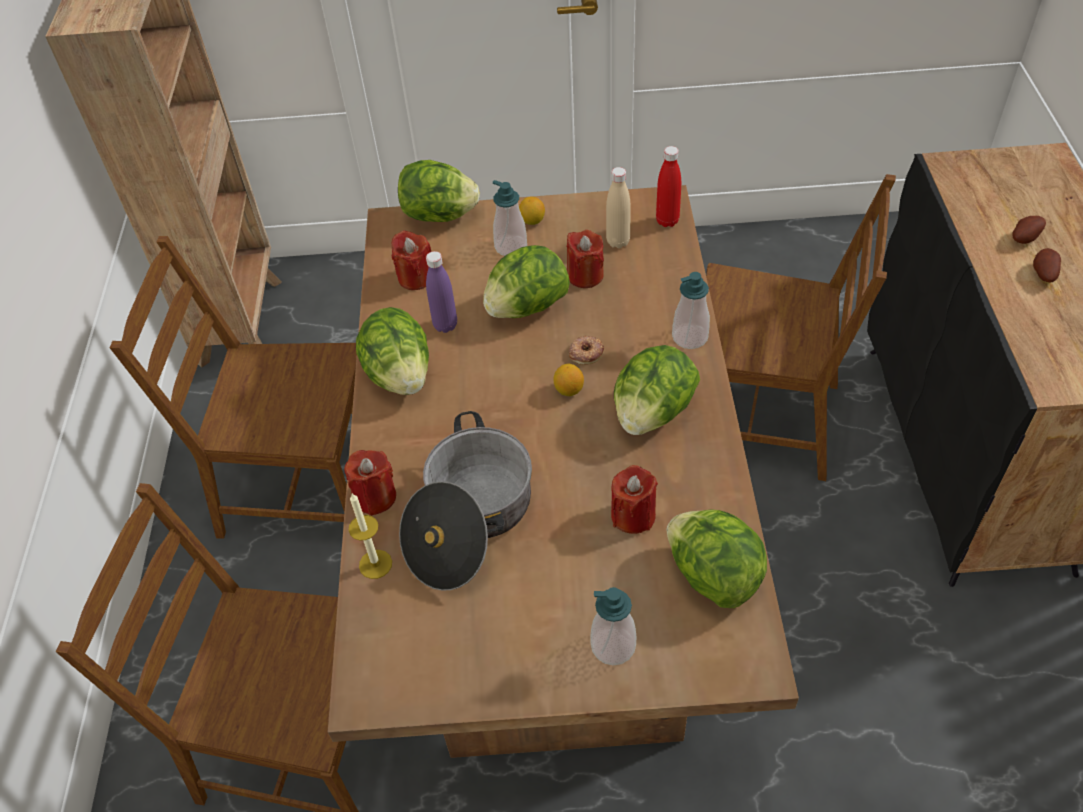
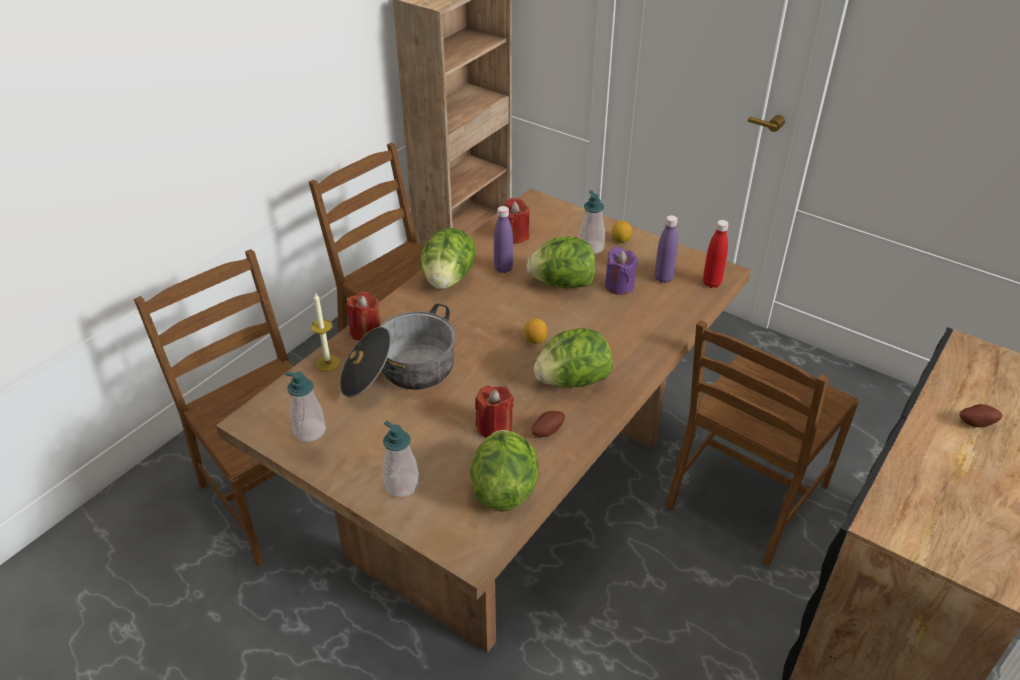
camera: 35 degrees right, 10 degrees down
lettuce [398,160,480,222] -> none
red candle [567,230,604,288] -> purple candle [605,246,637,295]
donut [568,336,604,365] -> none
beige bottle [606,167,631,248] -> purple bottle [654,215,678,283]
soap dispenser [672,272,710,349] -> soap dispenser moved to [285,371,326,442]
brown chair [706,174,896,481] -> brown chair turned 75 degrees clockwise [665,320,859,566]
potato [1033,248,1061,283] -> potato moved to [532,411,565,437]

